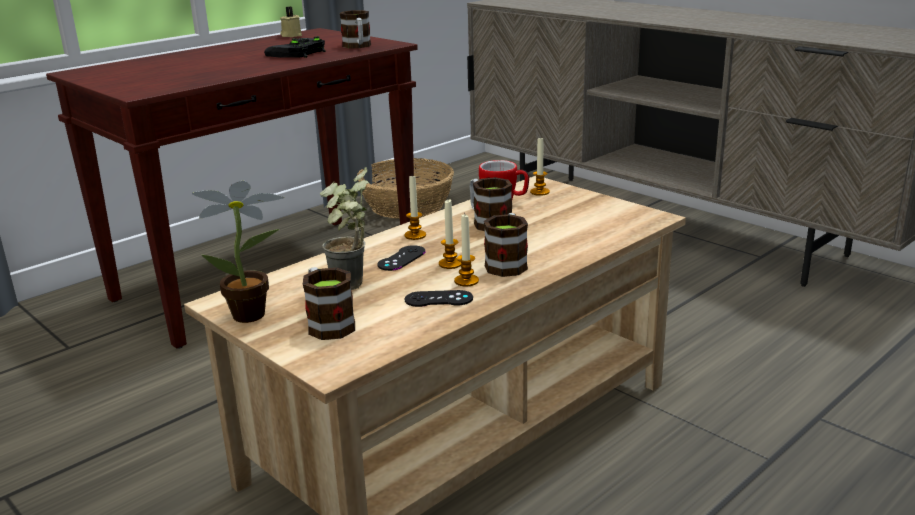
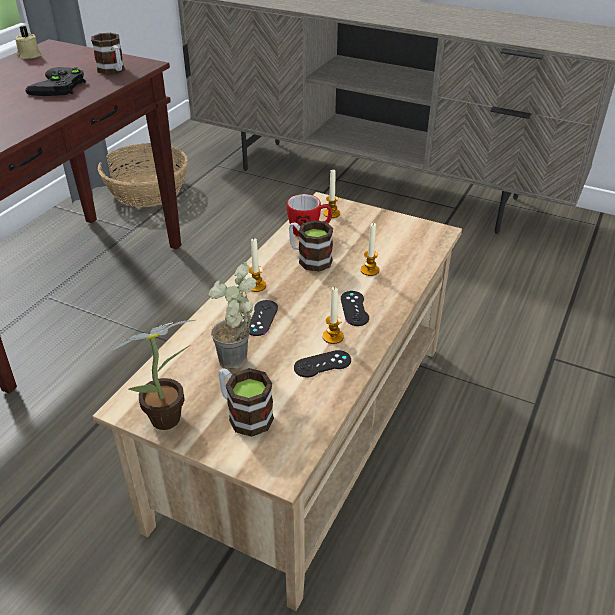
camera: 20 degrees left, 15 degrees up
candle [439,200,461,269] -> candle moved to [361,223,379,276]
mug [484,213,528,277] -> black game controller [341,291,369,326]

